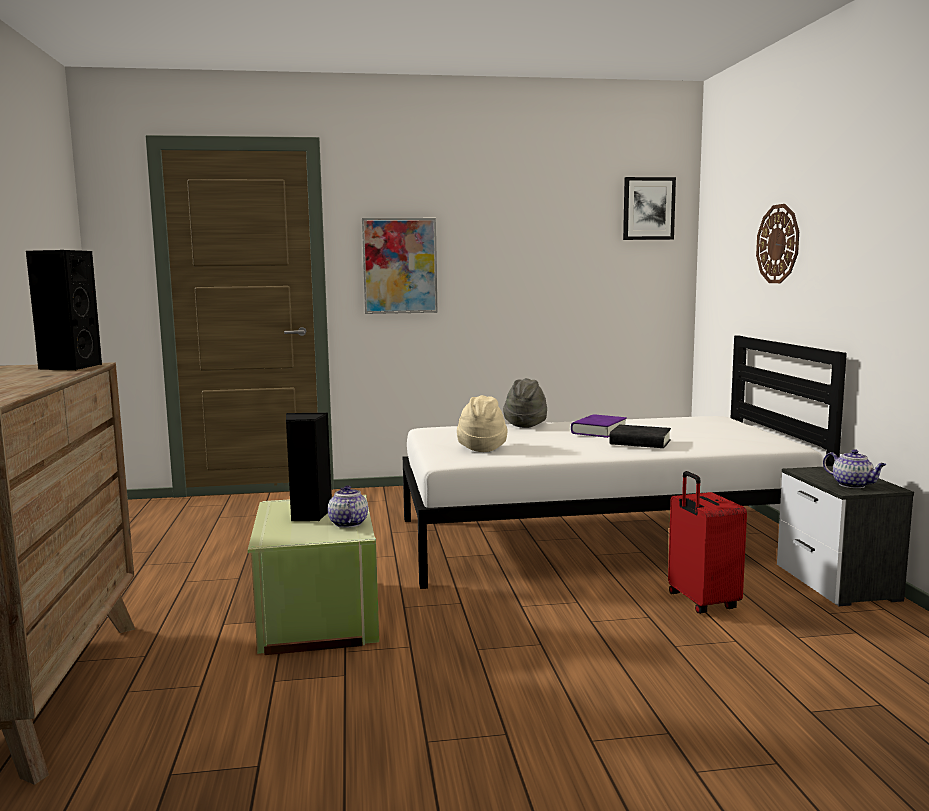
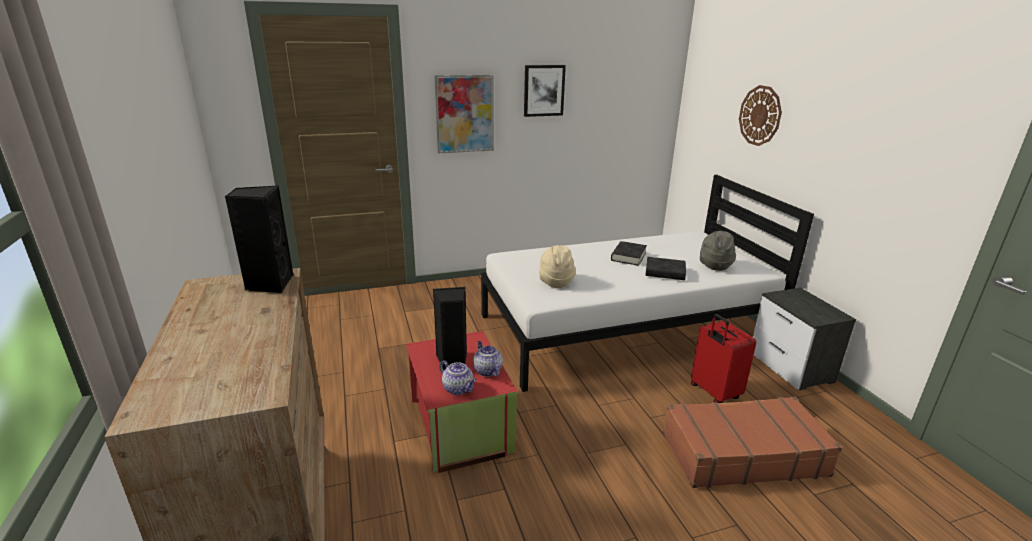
camera: 10 degrees left, 15 degrees up
green storage box [248,495,379,655] -> red storage box [406,331,518,473]
grey hat [503,378,547,428] -> grey hat moved to [700,231,736,271]
purple book [571,414,627,438] -> black book [611,241,647,266]
picture [623,177,676,240] -> picture moved to [524,65,566,117]
teapot [823,449,887,488] -> teapot moved to [439,360,477,395]
none -> brown suitcase [663,397,842,488]

